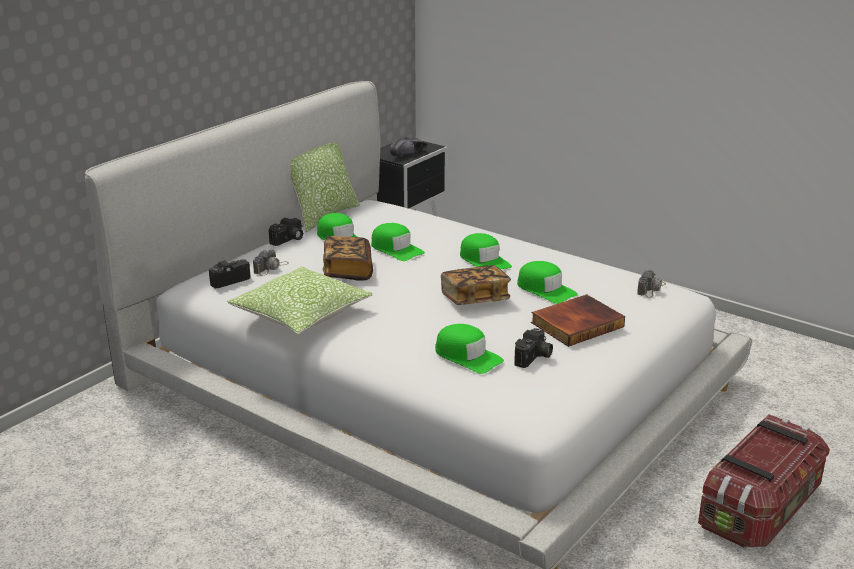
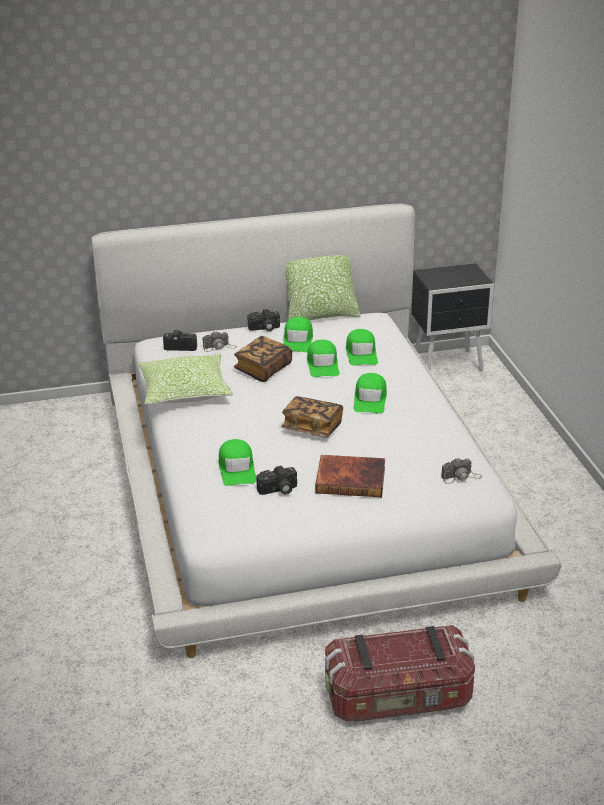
camera: 40 degrees right, 5 degrees up
black shoe [390,138,427,156] -> none
green cap [517,261,578,304] -> green cap moved to [346,329,378,366]

